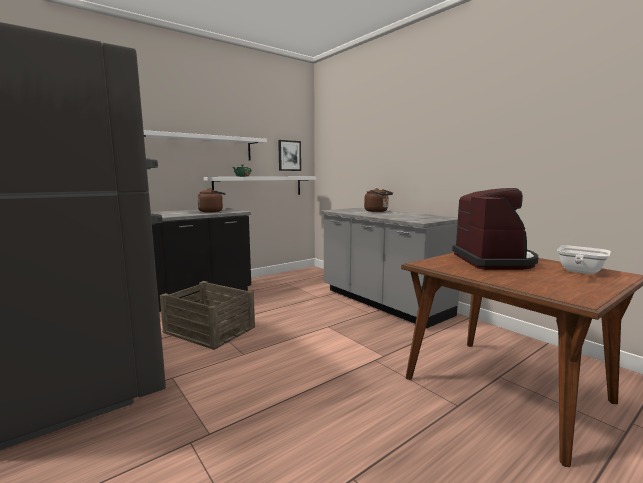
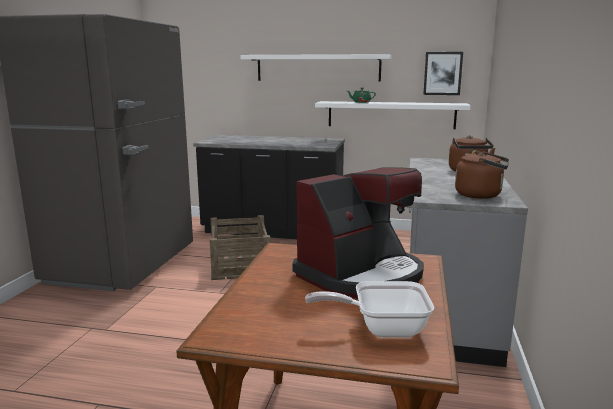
camera: 50 degrees right, 5 degrees up
brown kettle [197,188,226,213] -> brown kettle moved to [455,151,509,199]

